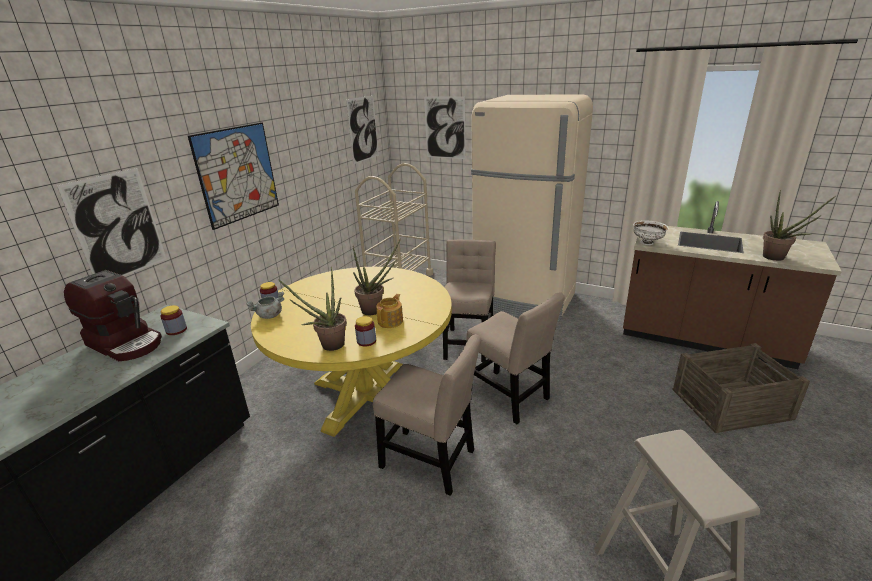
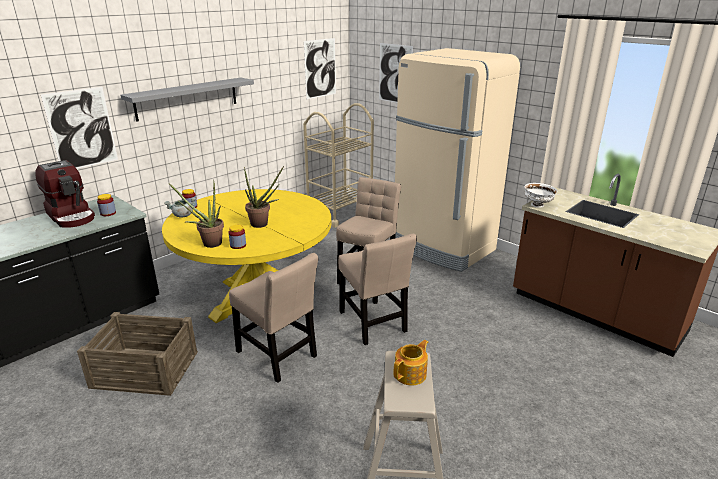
camera: 15 degrees right, 0 degrees up
picture [188,122,279,230] -> grey shelf [120,78,254,122]
teapot [376,294,403,328] -> teapot moved to [394,340,428,386]
crate [672,343,810,433] -> crate moved to [77,312,198,396]
potted plant [763,190,836,261] -> none

